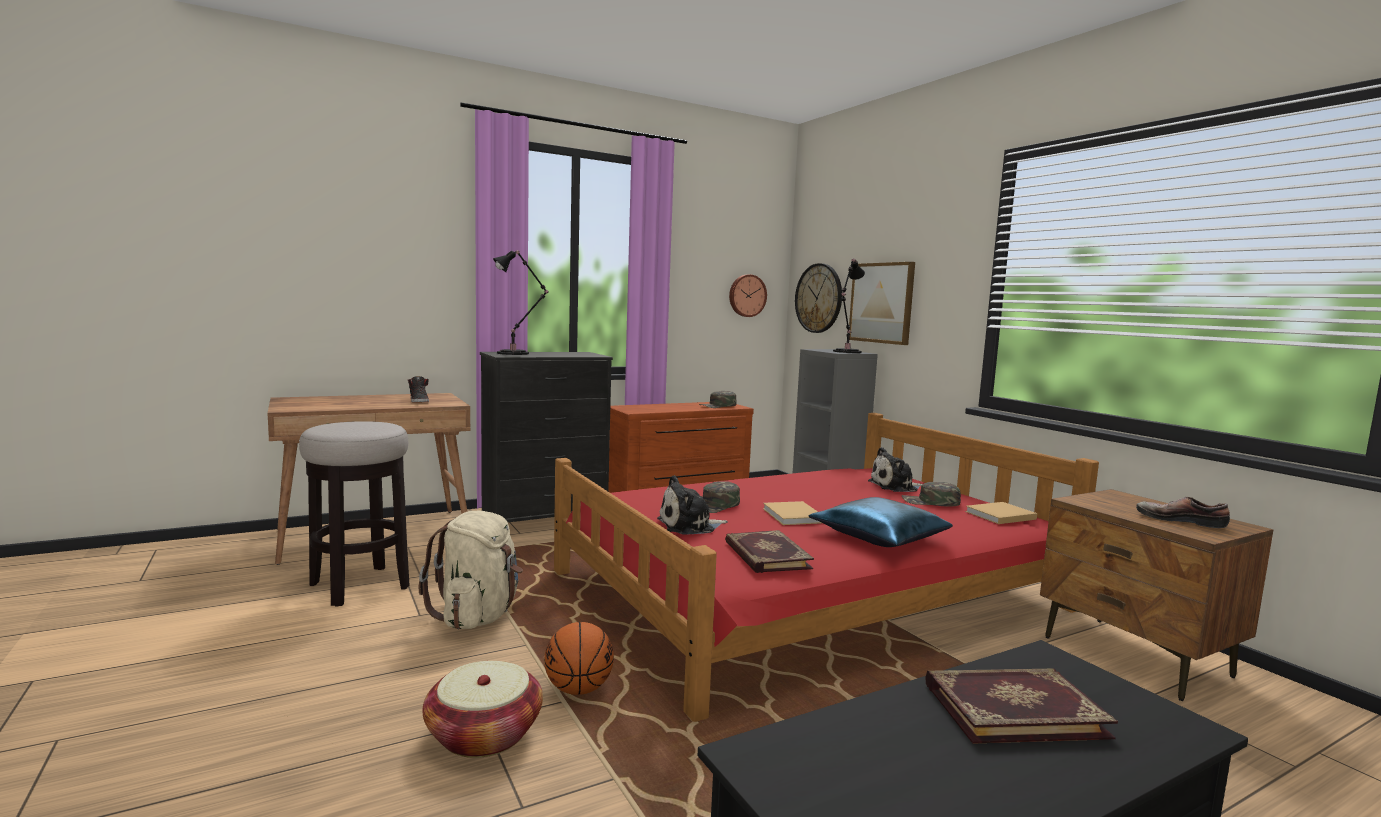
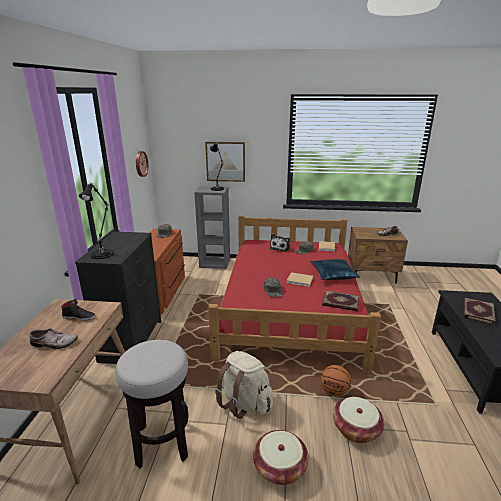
camera: 55 degrees left, 15 degrees up
plush toy [657,475,728,535] -> none
wall clock [795,263,842,333] -> none
none -> shoe [29,328,78,349]
none -> basket [253,430,309,485]

